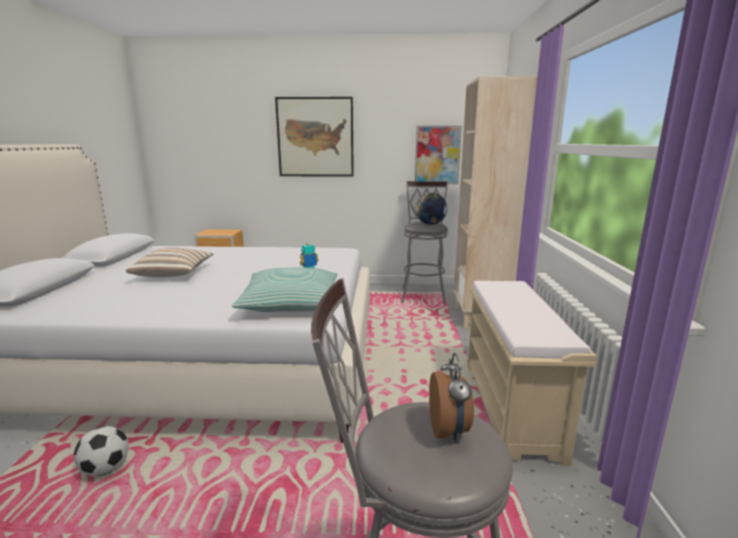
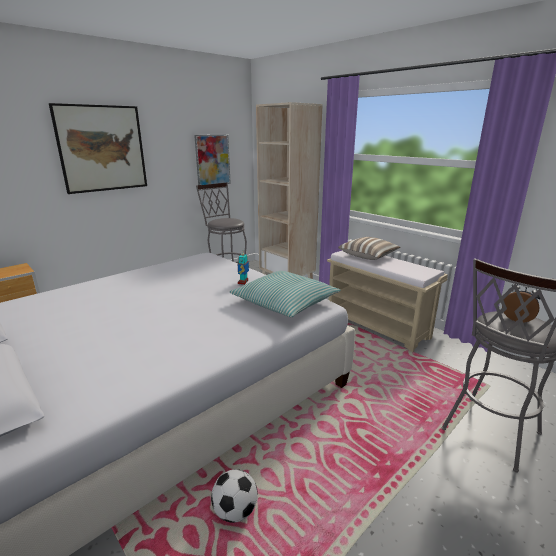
camera: 45 degrees left, 5 degrees up
pillow [126,247,213,277] -> pillow moved to [338,237,400,260]
globe [415,193,447,225] -> none

